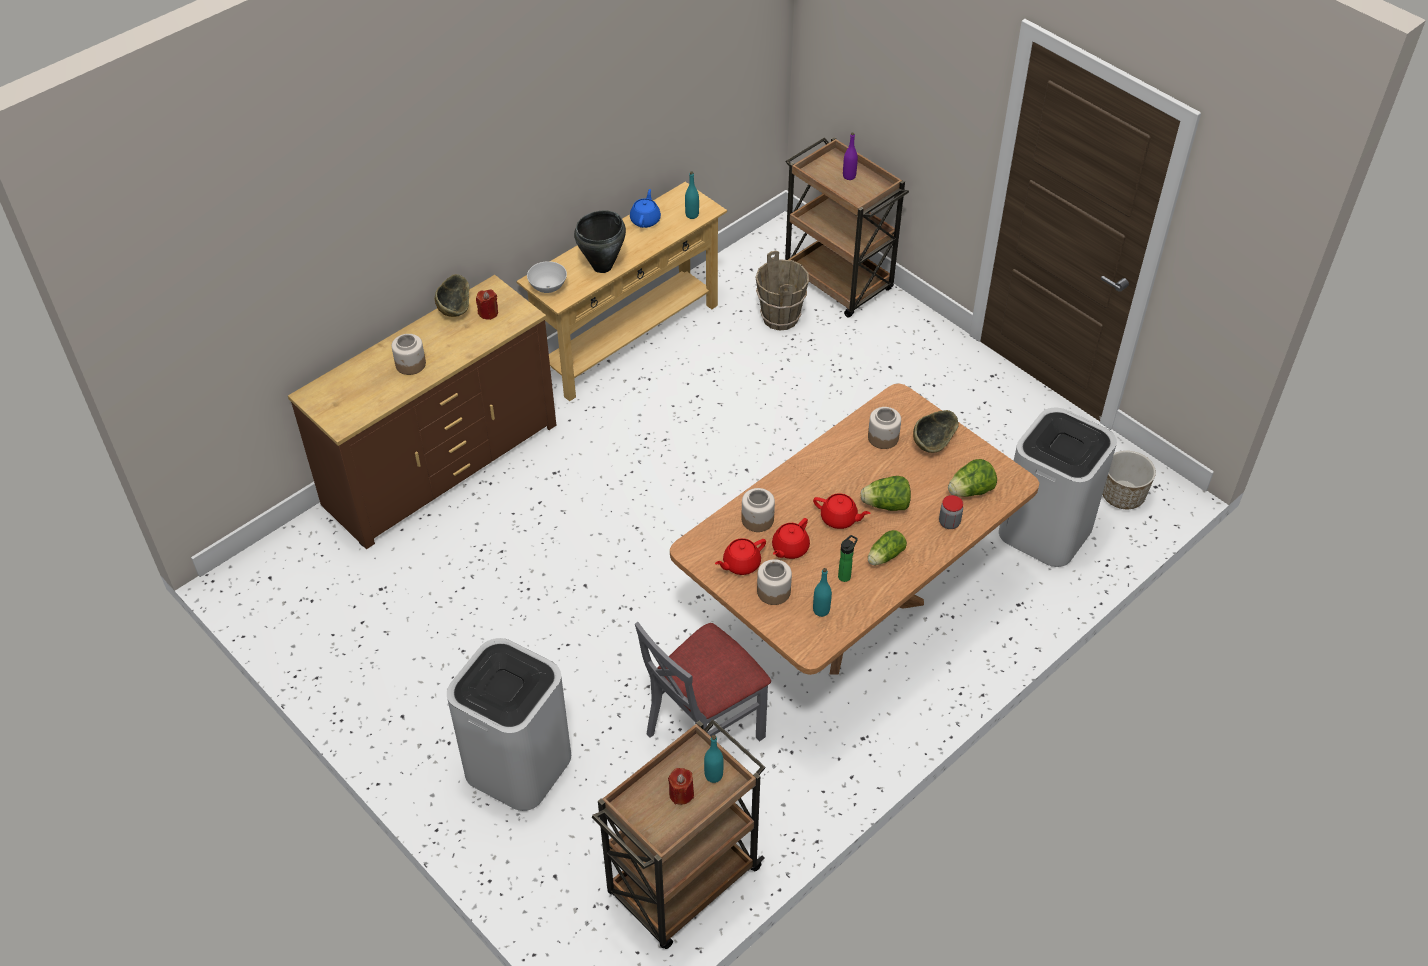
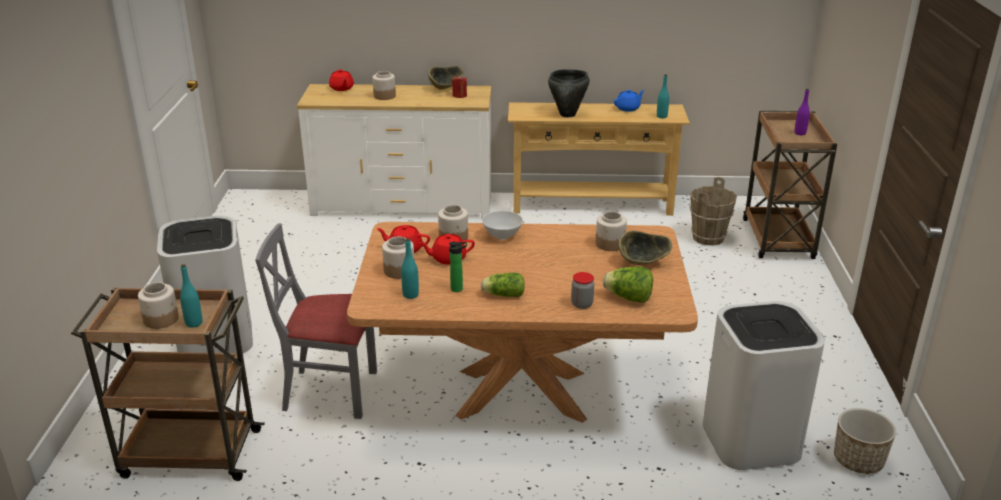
camera: 45 degrees right, 20 degrees down
brown dresser [288,275,556,549] -> white dresser [297,84,491,218]
white bowl [527,261,567,293] -> white bowl moved to [482,211,523,240]
red candle [668,768,694,805] -> jar [138,282,179,329]
red teapot [813,493,870,529] -> red teapot moved to [329,69,354,91]
lettuce [860,476,911,511] -> none

